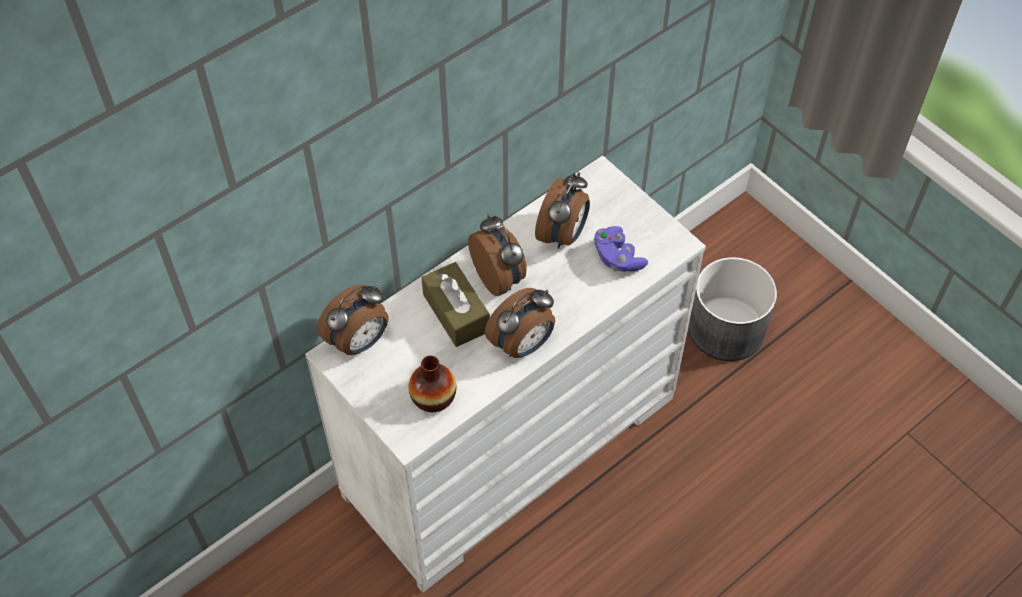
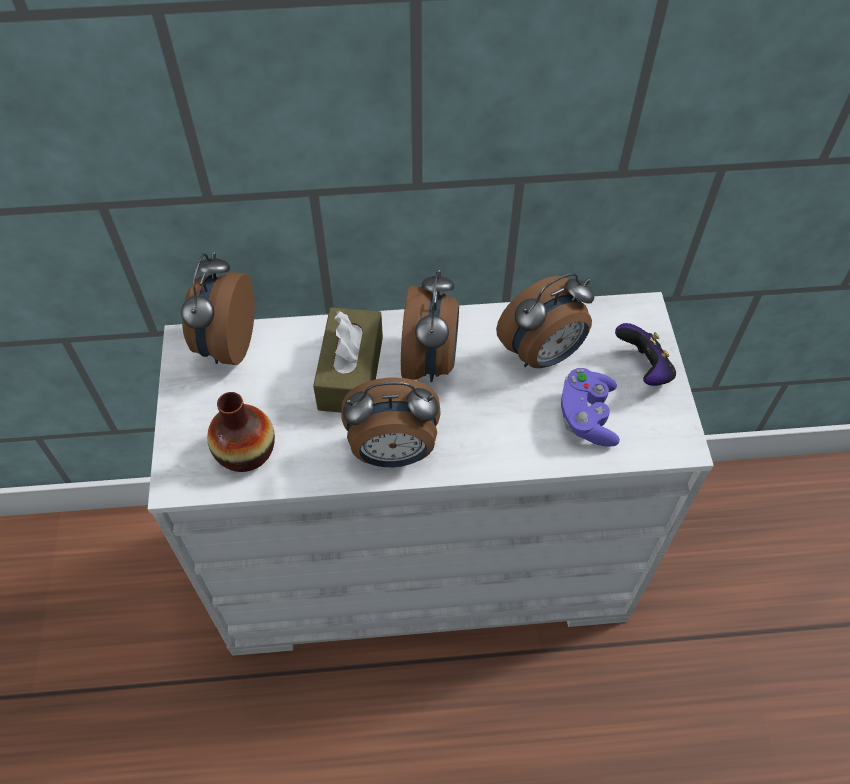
camera: 35 degrees right, 0 degrees up
alarm clock [317,284,389,355] -> alarm clock turned 105 degrees clockwise [181,252,255,365]
grey planter [688,257,777,361] -> none
none -> game controller [615,323,676,386]

